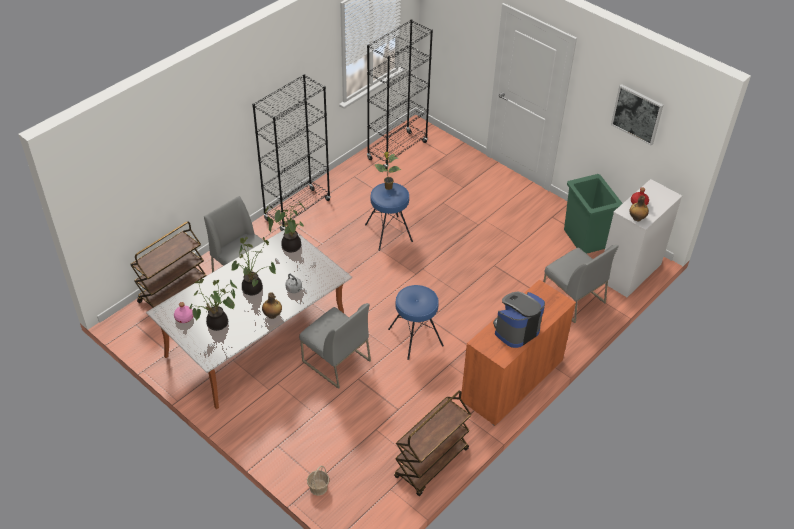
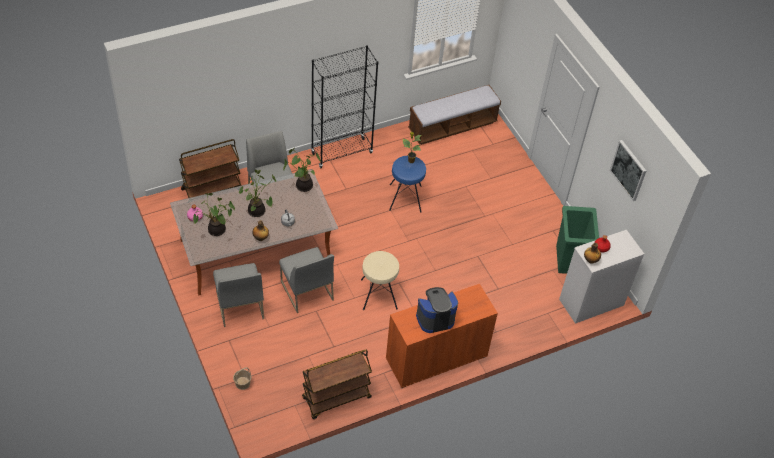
camera: 20 degrees right, 5 degrees up
black bookcase [367,19,433,170] -> bench [408,85,501,145]
blue stool [388,285,444,360] -> beige stool [361,251,399,310]
grey chair [543,245,619,323] -> grey chair moved to [213,263,264,327]

